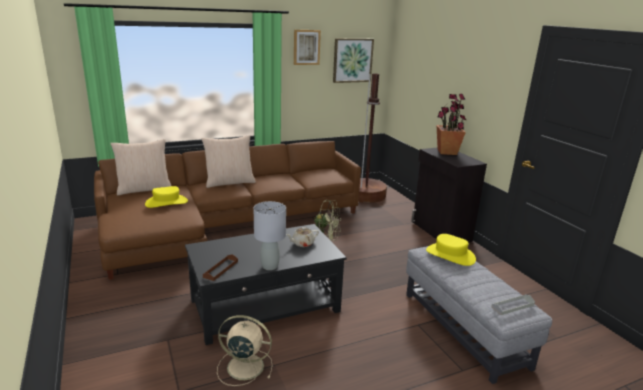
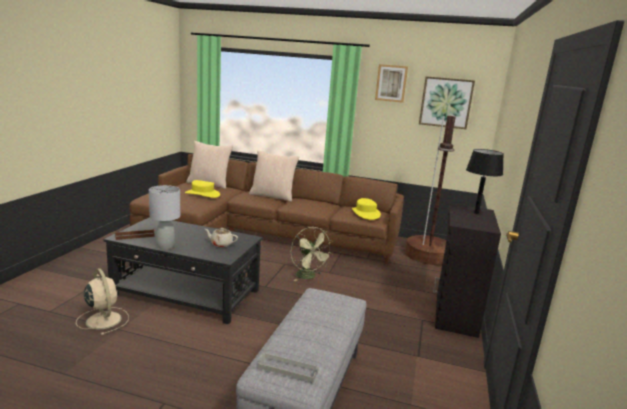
camera: 40 degrees right, 5 degrees down
yellow hat [426,234,476,266] -> yellow hat moved to [352,198,381,220]
potted plant [437,94,466,155] -> black table lamp [466,149,504,214]

